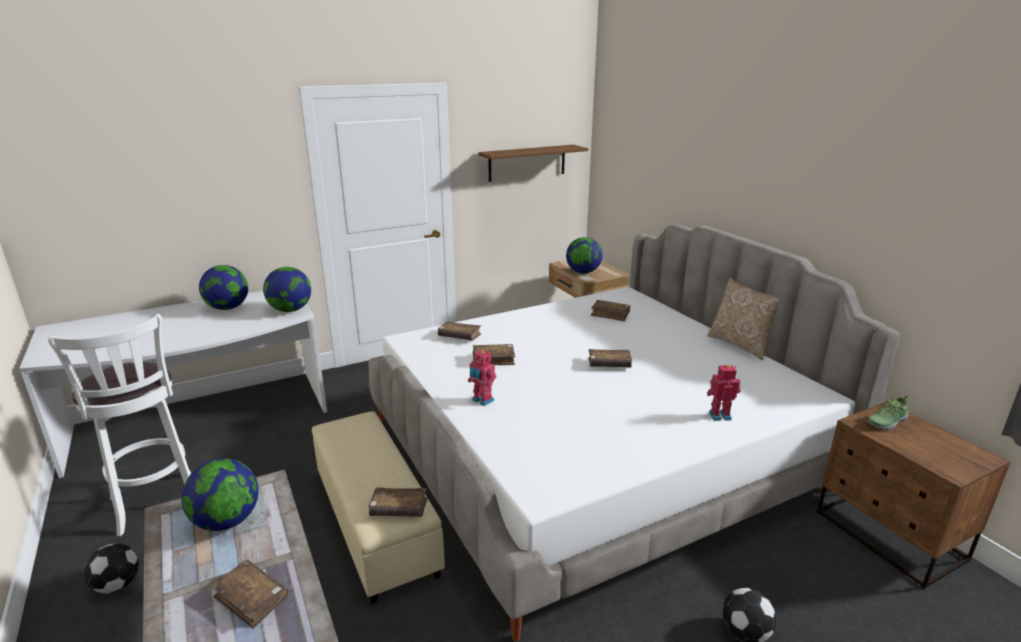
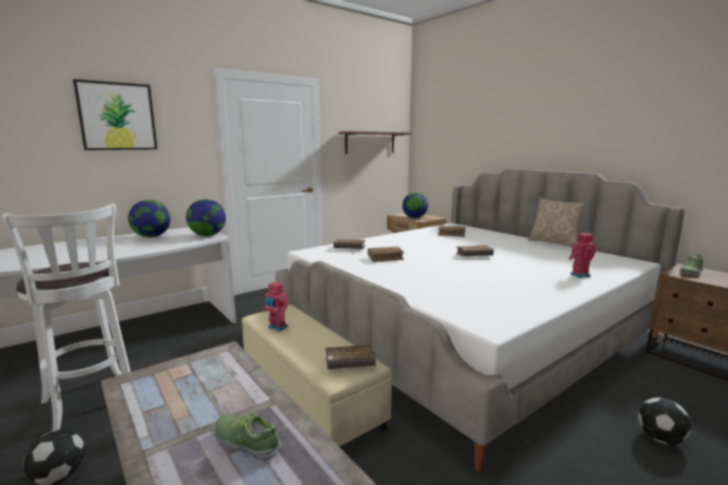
camera: 10 degrees left, 10 degrees down
globe [181,458,258,531] -> none
brown book [210,560,288,629] -> shoe [215,412,282,461]
toy robot [468,349,496,406] -> toy robot moved to [263,281,289,332]
none -> picture [73,79,158,150]

